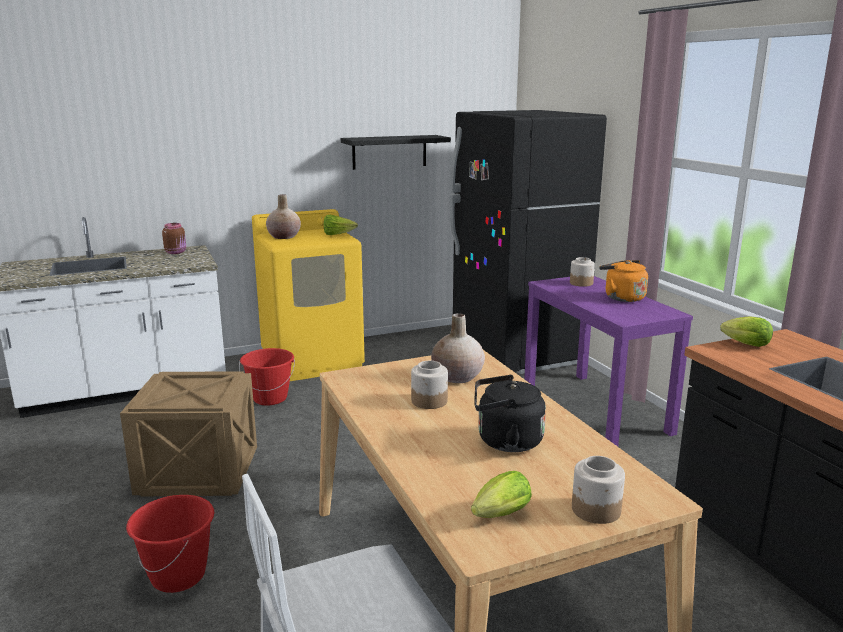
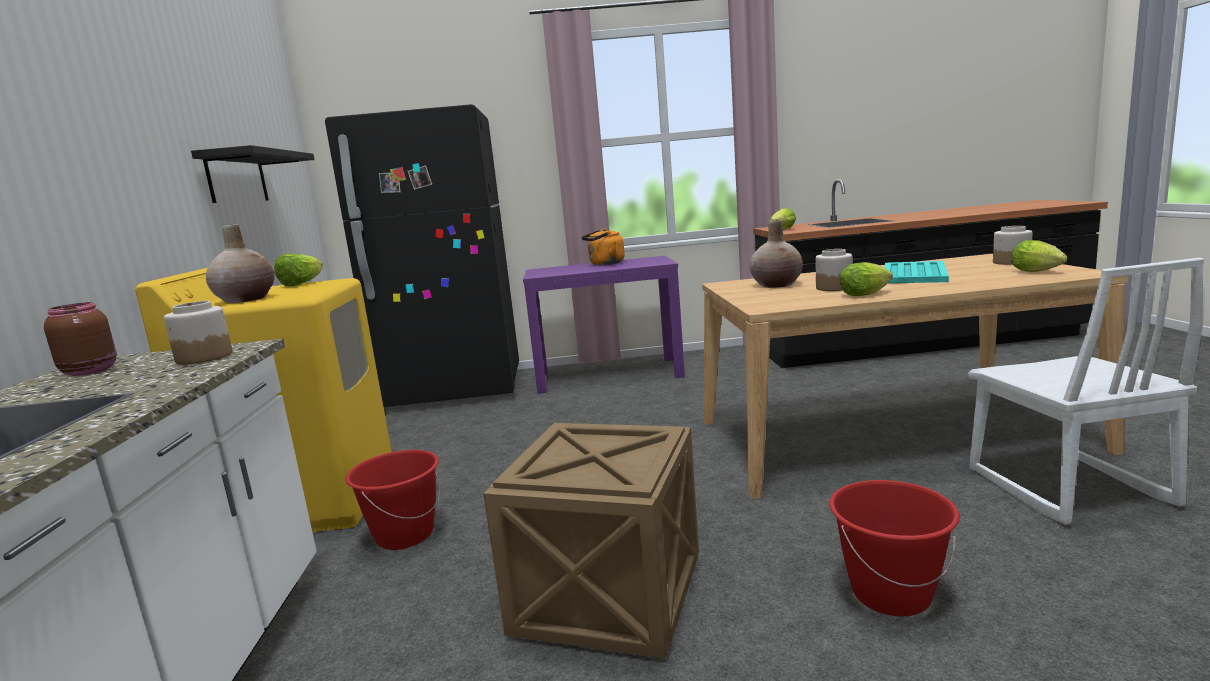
camera: 70 degrees left, 5 degrees down
black kettle [474,375,546,452] -> turquoise tray [884,261,949,283]
jar [570,257,595,287] -> jar moved to [164,301,233,365]
none -> lettuce [840,262,893,296]

